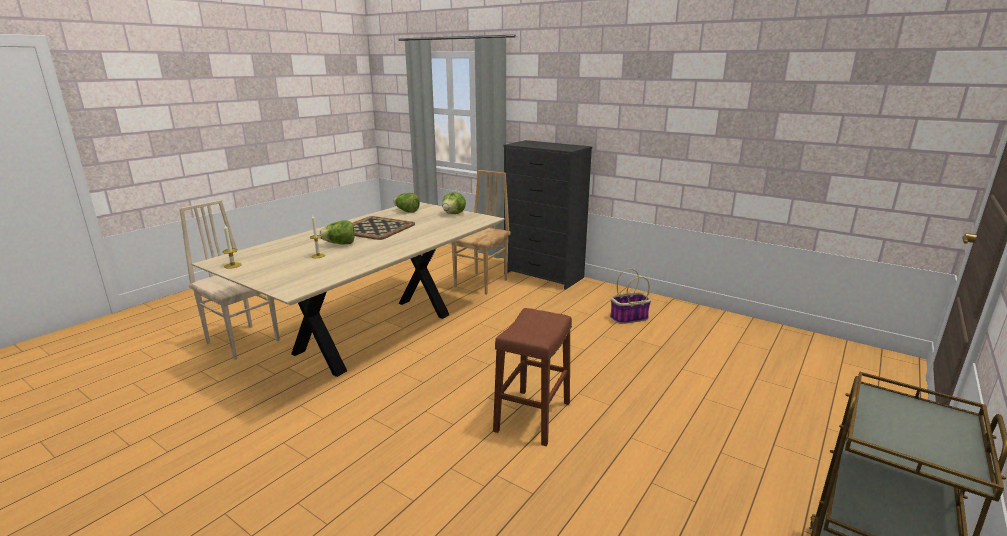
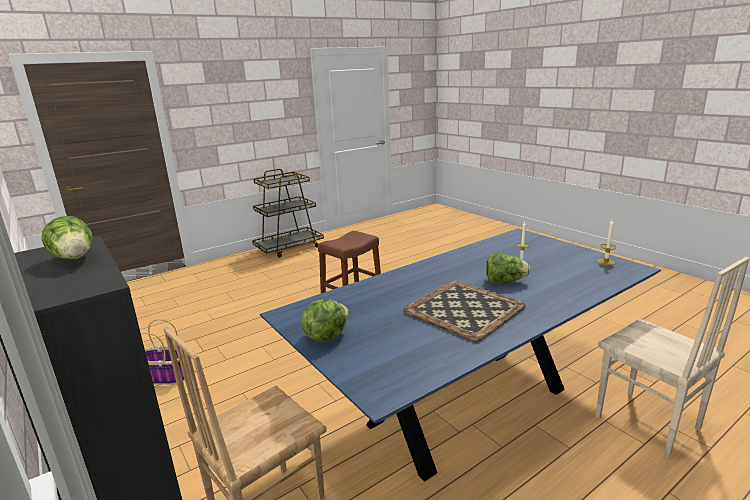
camera: 160 degrees left, 0 degrees up
beige dining table [192,202,505,377] -> blue dining table [260,228,661,481]
lettuce [394,193,420,213] -> lettuce moved to [41,216,93,260]

